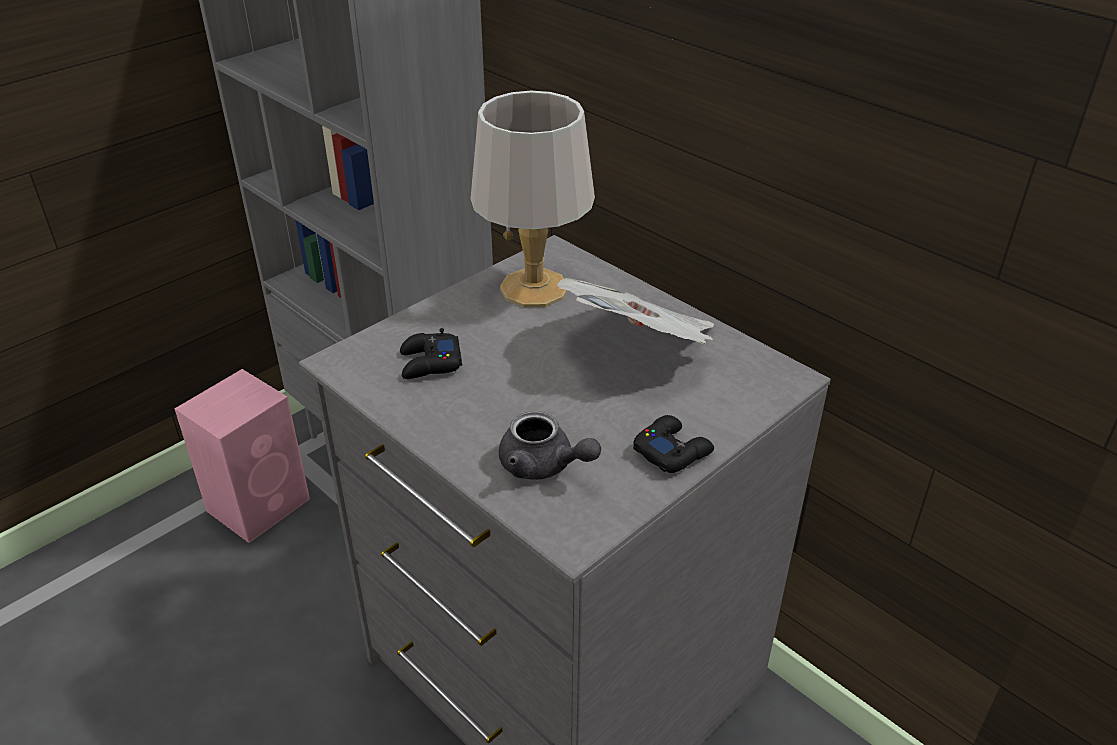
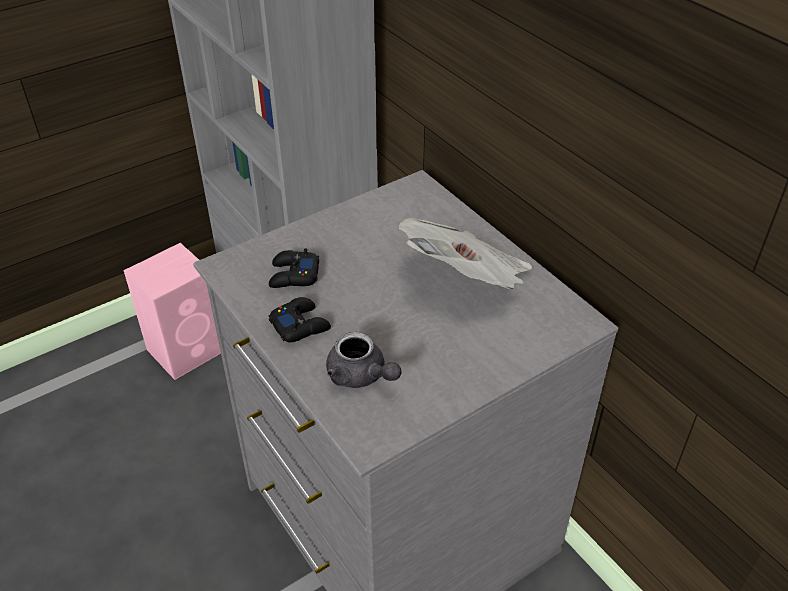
camera: 10 degrees right, 5 degrees up
grey table lamp [471,91,595,307] -> none
black game controller [633,415,714,473] -> black game controller moved to [268,297,331,342]

